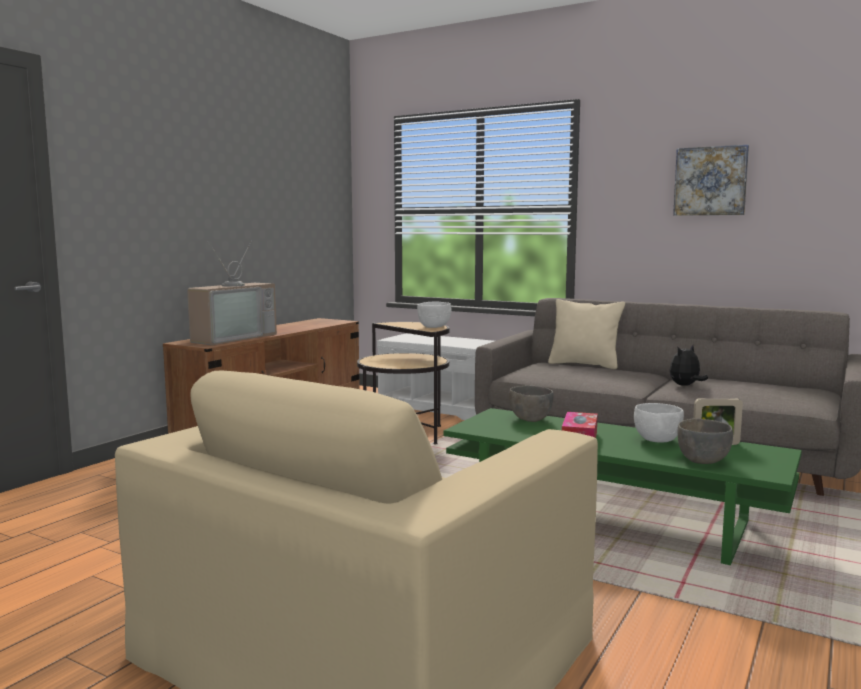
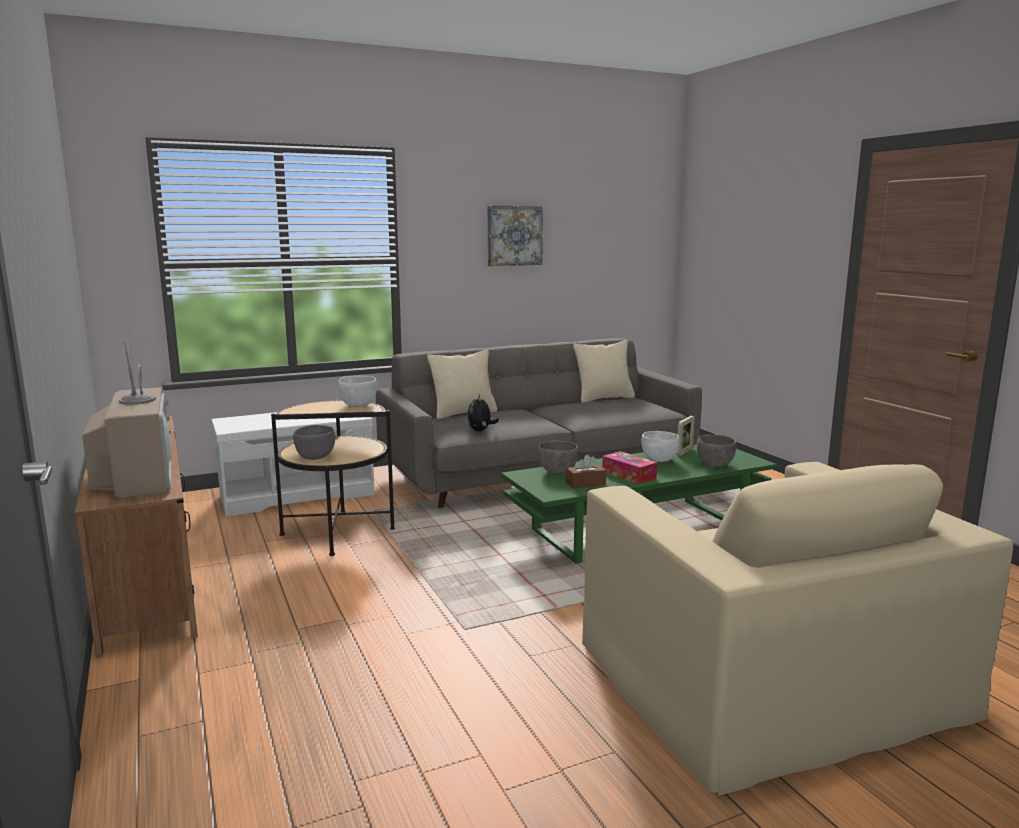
camera: 55 degrees left, 5 degrees up
plush toy [670,345,708,386] -> plush toy moved to [467,395,499,431]
none -> grey bowl [293,425,335,460]
none -> brown tissue box [566,455,606,488]
none -> beige pillow [573,340,635,403]

